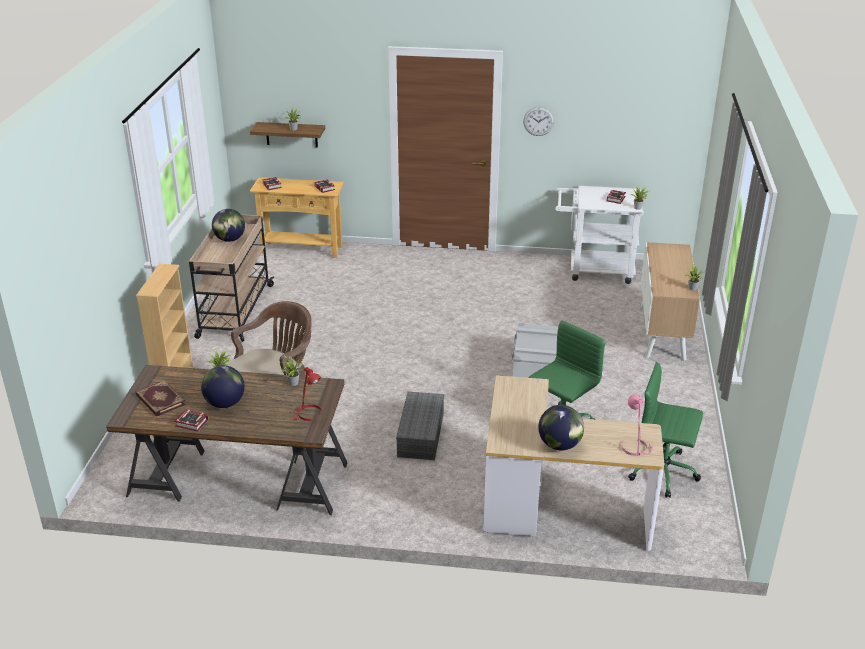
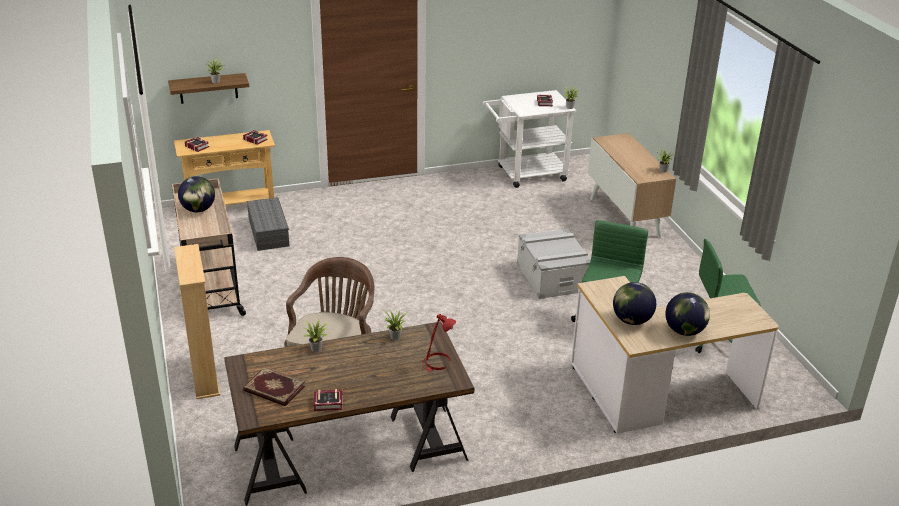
camera: 25 degrees left, 0 degrees up
globe [201,365,245,408] -> globe moved to [613,282,656,325]
grey storage box [396,392,444,460] -> grey storage box moved to [247,197,289,251]
wall clock [523,107,554,136] -> none
pink table lamp [622,394,654,456] -> none

